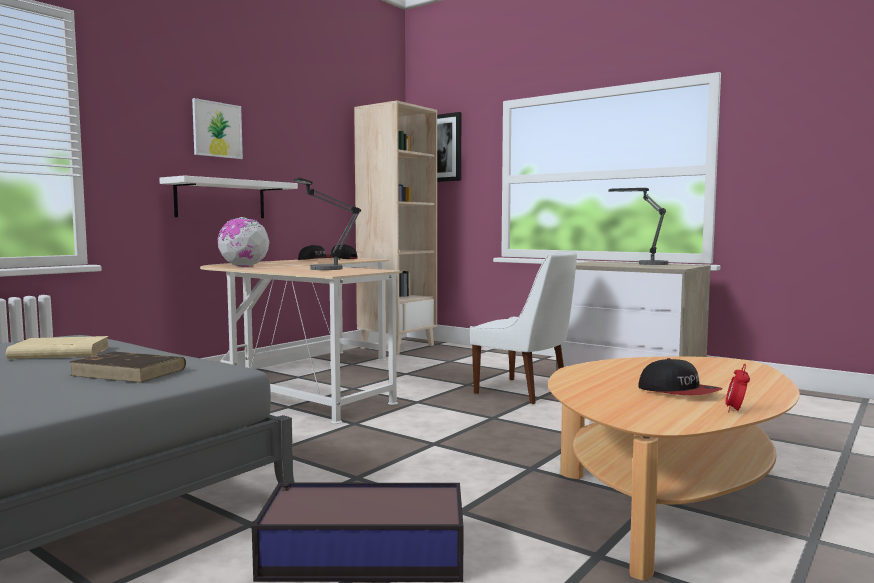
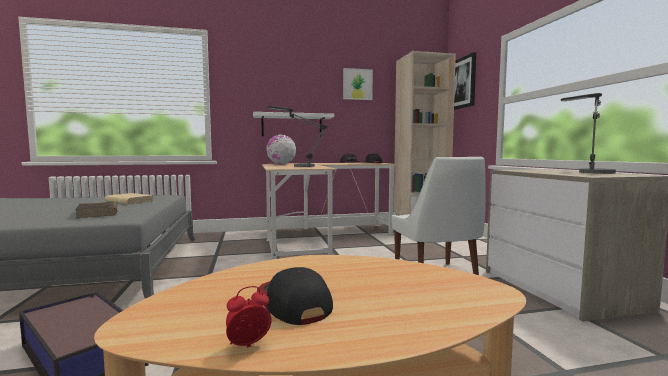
camera: 40 degrees right, 0 degrees up
picture [192,98,243,159] -> picture moved to [343,68,373,100]
cap [638,358,723,395] -> cap turned 150 degrees clockwise [257,267,333,325]

